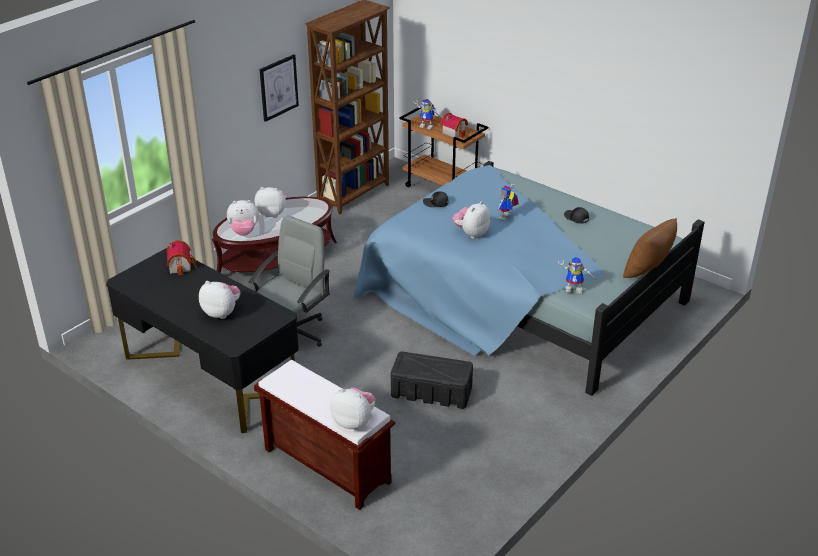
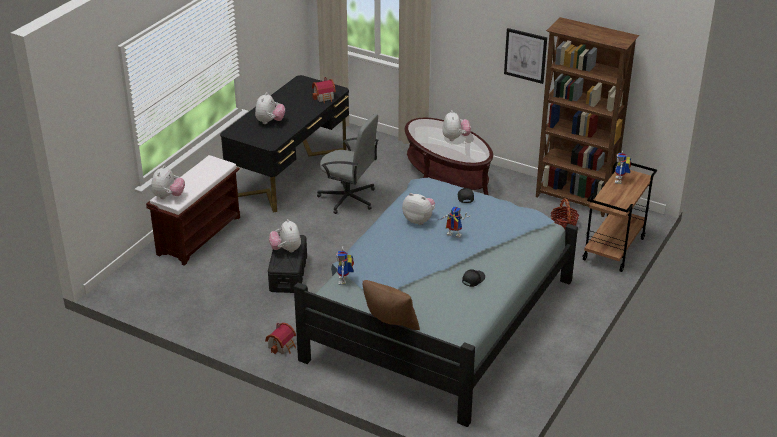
camera: 80 degrees right, 0 degrees up
plush toy [227,200,259,236] -> plush toy moved to [269,219,301,253]
toy house [440,113,468,138] -> toy house moved to [265,323,296,354]
none -> basket [551,198,579,229]

